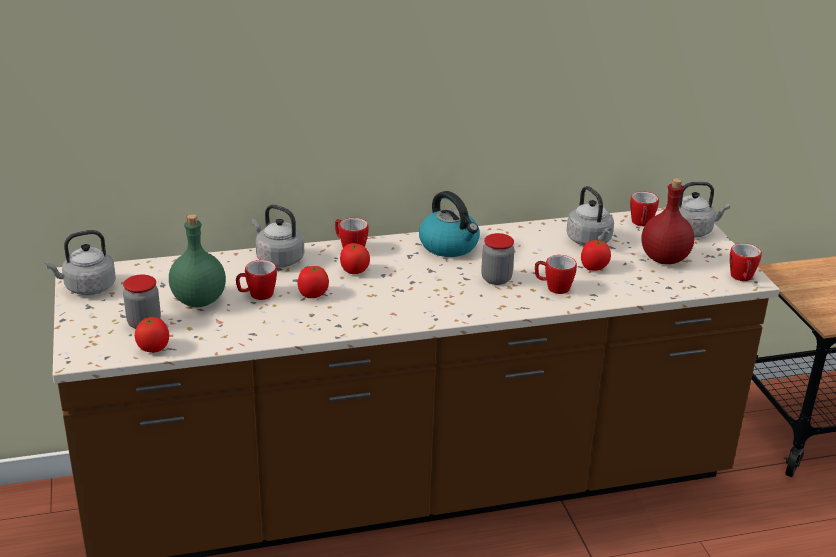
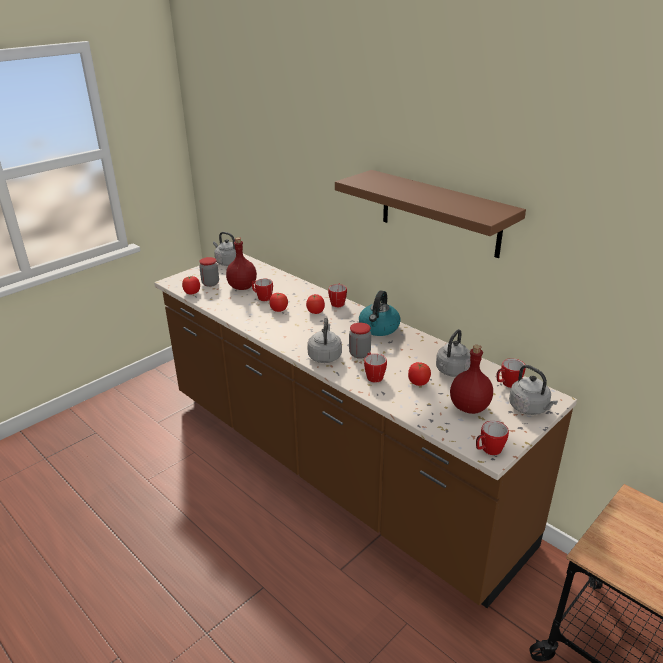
camera: 60 degrees right, 0 degrees up
green bottle [169,214,226,307] -> red bottle [226,237,257,290]
grey kettle [252,205,304,267] -> grey kettle moved to [307,317,342,363]
none -> brown shelf [335,170,526,258]

